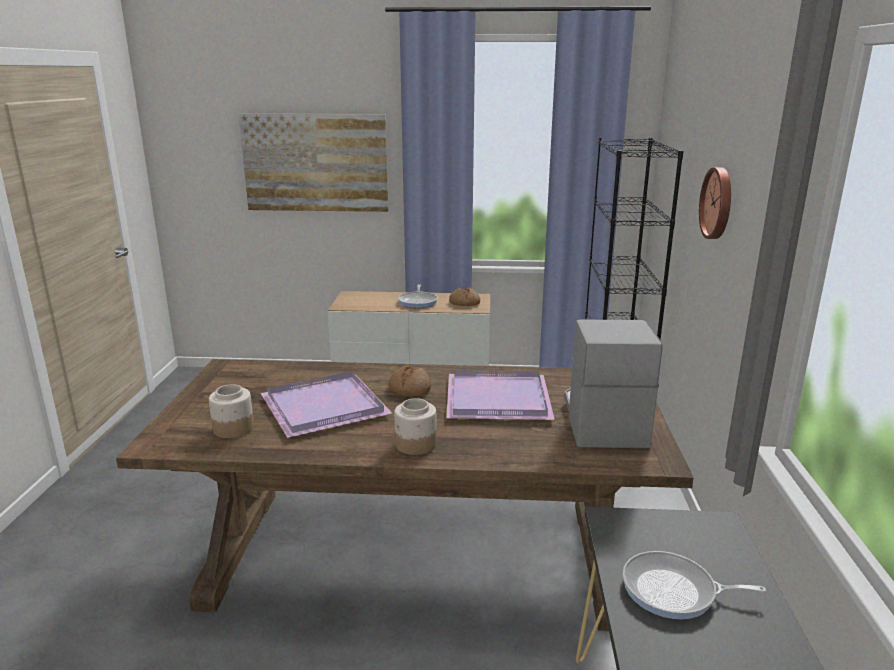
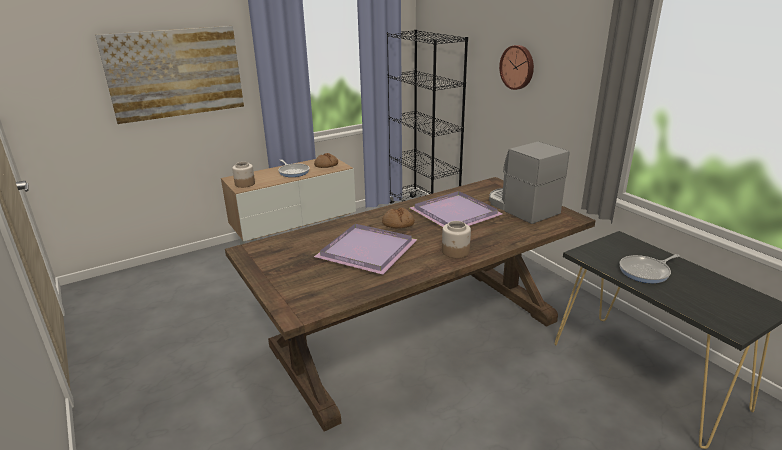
camera: 35 degrees left, 5 degrees up
jar [209,384,254,438] -> jar moved to [232,162,255,188]

